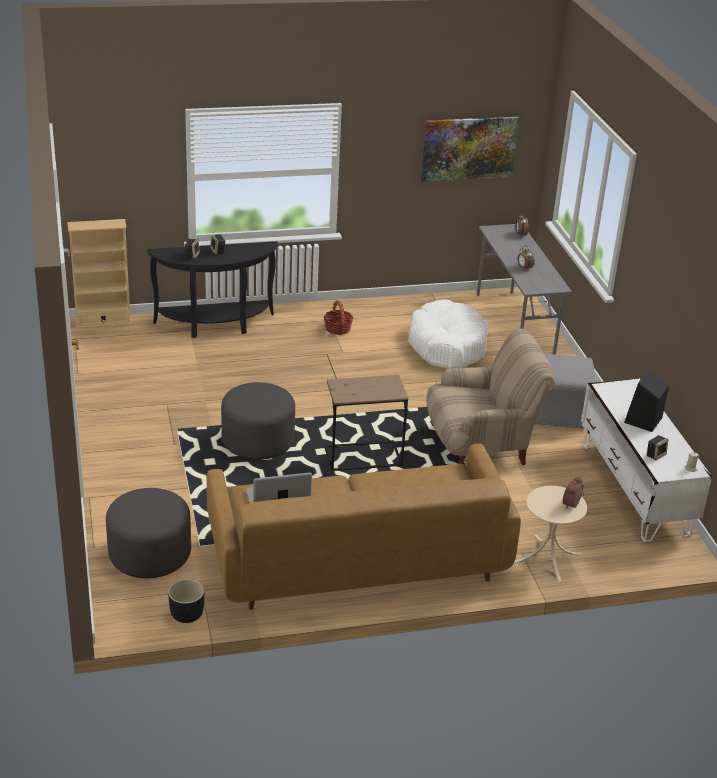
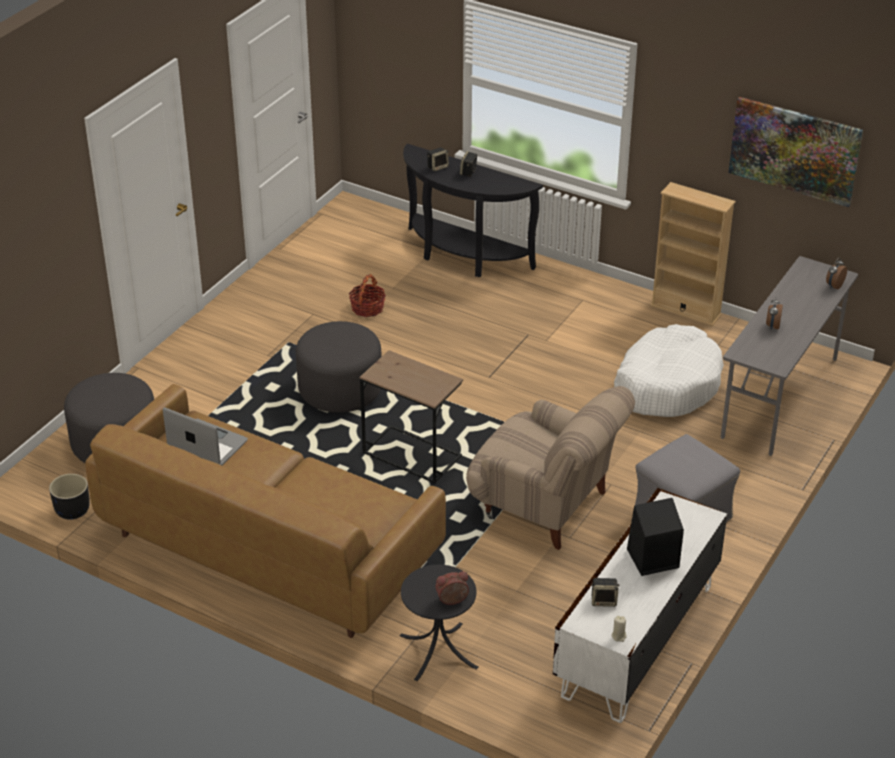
camera: 45 degrees right, 5 degrees up
beige bookcase [67,219,132,329] -> beige bookcase moved to [650,182,736,326]
basket [324,300,353,335] -> basket moved to [349,274,386,317]
beige side table [514,486,587,582] -> black side table [400,565,479,681]

